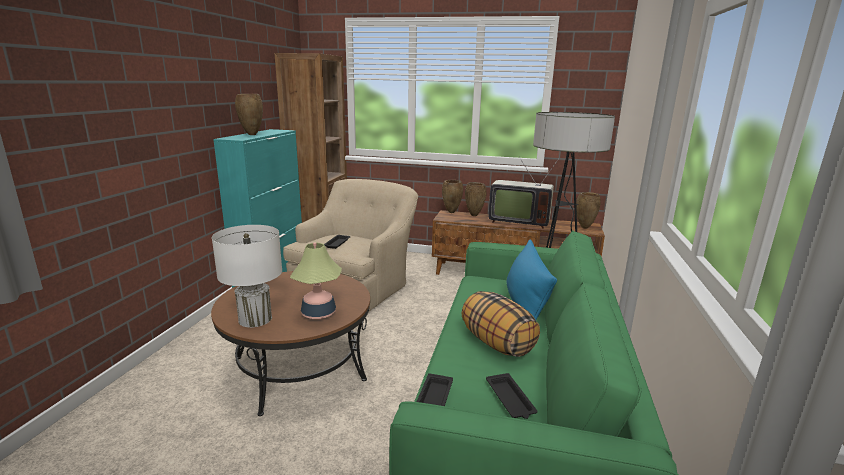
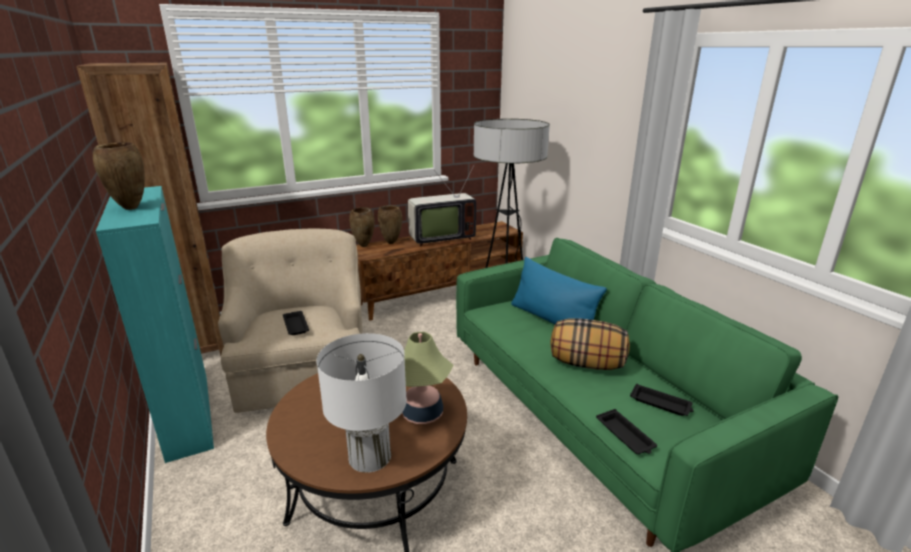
camera: 40 degrees left, 5 degrees up
brown vase [576,192,601,229] -> none

